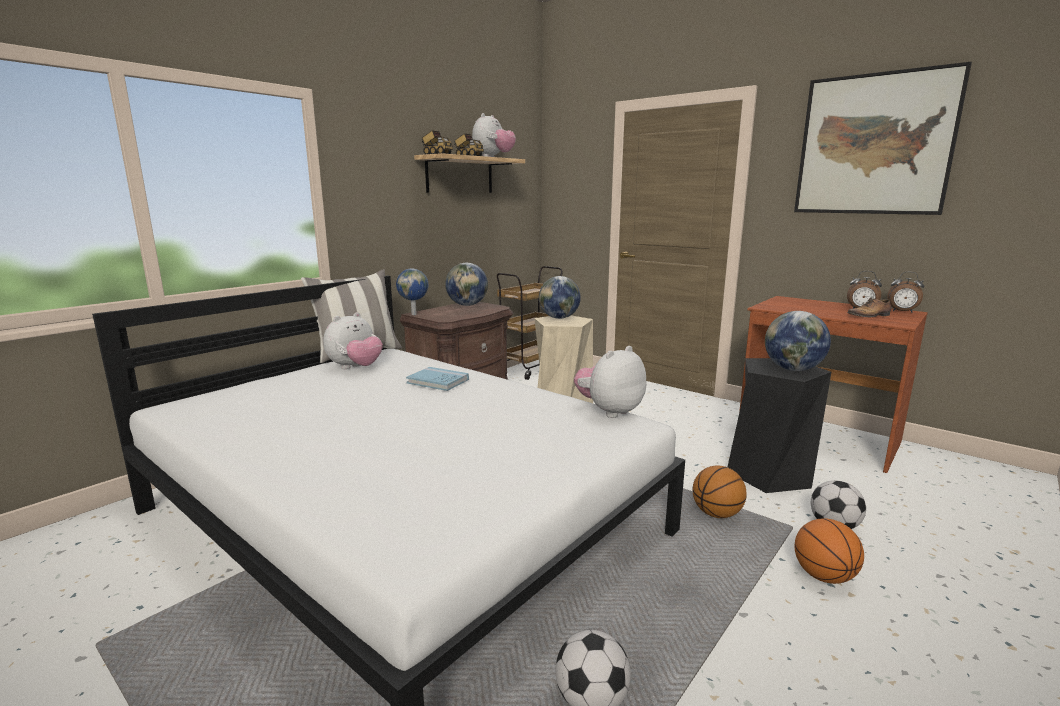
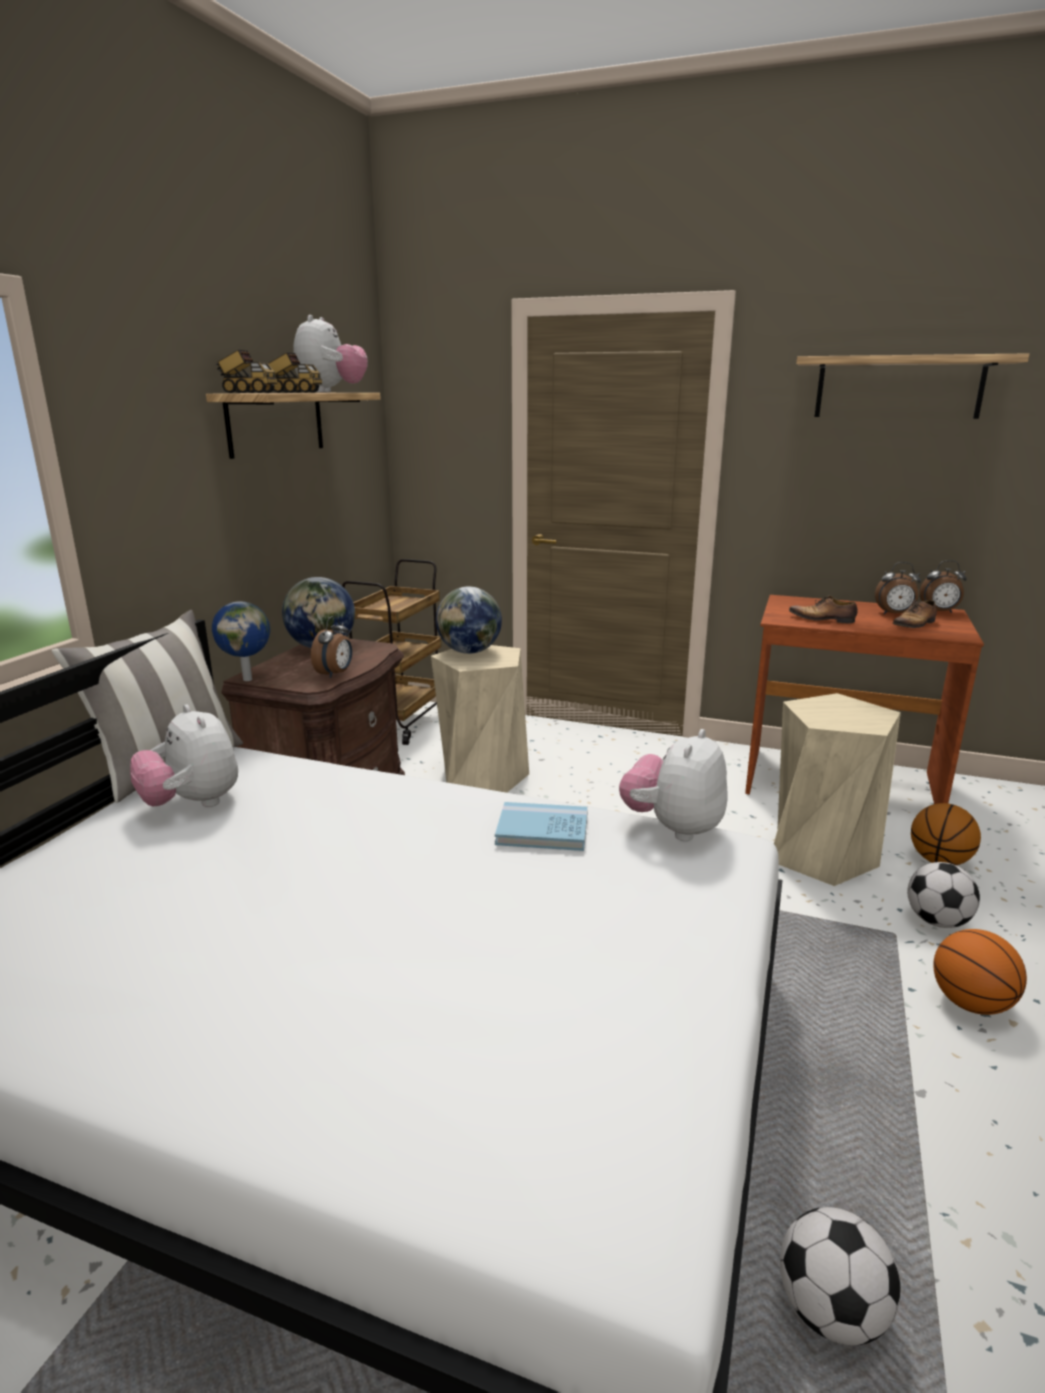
camera: 20 degrees left, 5 degrees up
plush toy [323,312,383,369] -> plush toy turned 120 degrees clockwise [130,704,238,807]
blue book [406,367,469,391] -> blue book moved to [495,802,588,851]
basketball [693,466,747,518] -> basketball moved to [911,803,981,865]
black stool [728,358,831,493] -> beige stool [774,693,901,886]
globe [765,311,831,371] -> none
picture [794,62,972,215] -> shelf [796,353,1029,419]
none -> alarm clock [311,616,352,678]
none -> shoe [789,596,858,623]

